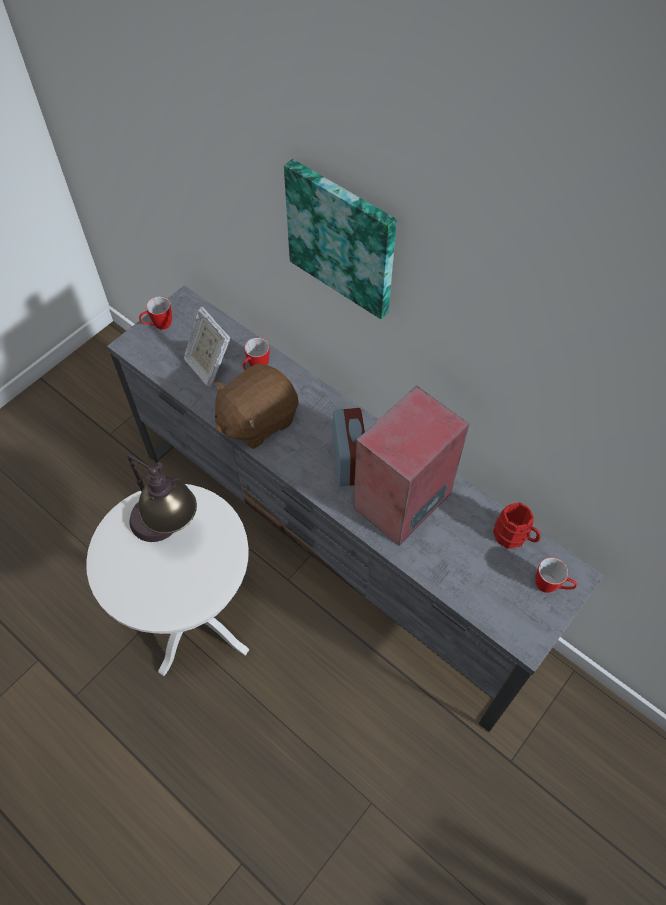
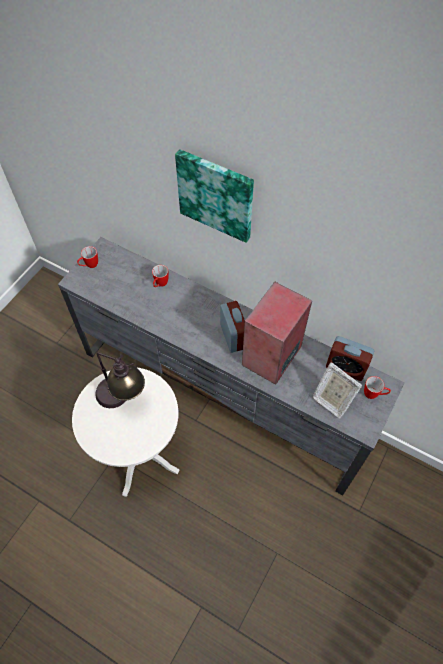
camera: 10 degrees left, 0 degrees up
picture frame [183,306,230,387] -> picture frame moved to [313,362,362,418]
brown plush toy [214,364,298,449] -> none
red mug [493,503,540,549] -> alarm clock [326,336,374,381]

